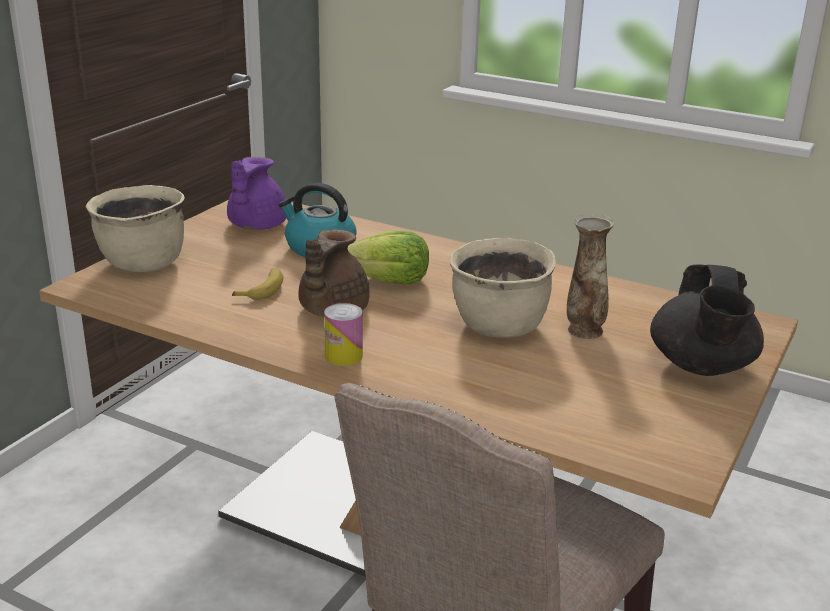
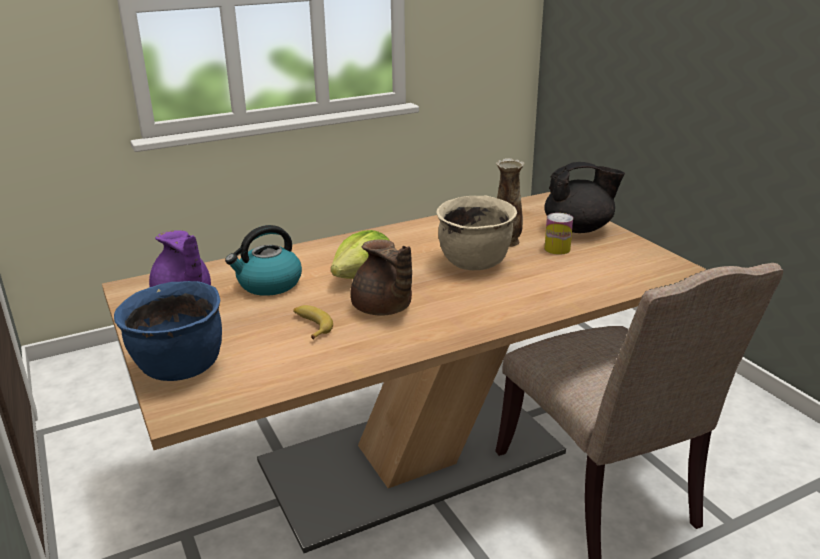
camera: 55 degrees left, 0 degrees up
beige cooking pot [86,185,185,272] -> blue cooking pot [114,281,222,381]
can [324,303,363,366] -> can moved to [544,213,573,255]
black teapot [650,264,764,376] -> black teapot turned 45 degrees counterclockwise [544,162,625,233]

